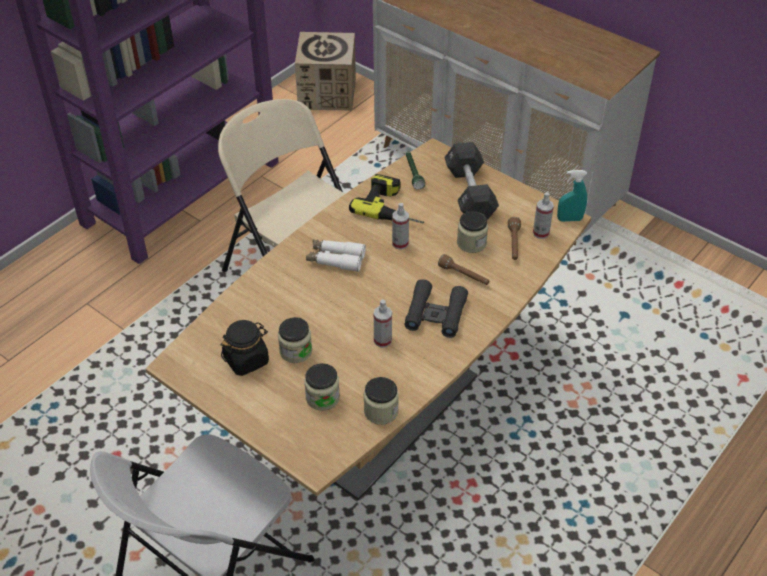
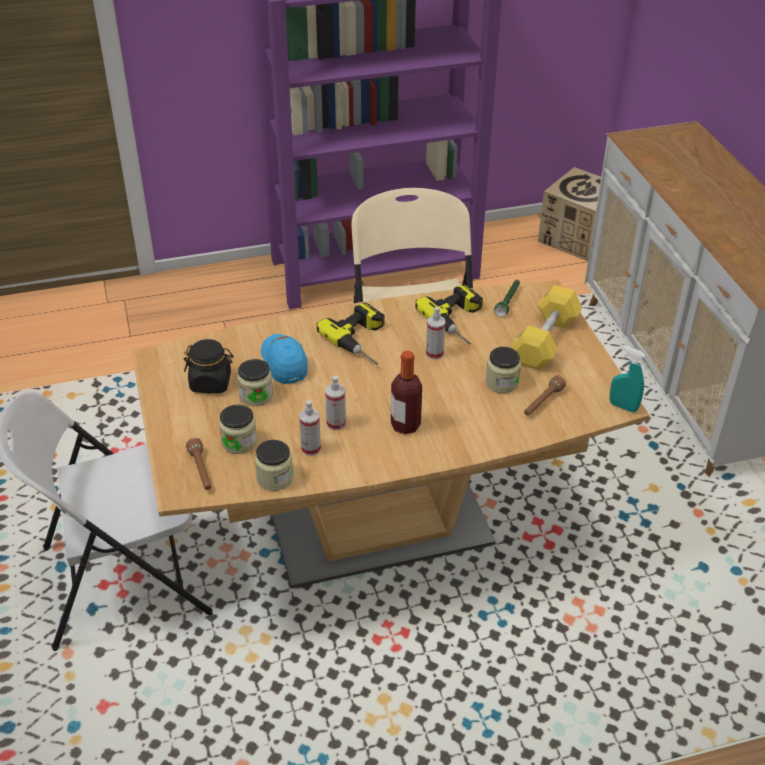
camera: 35 degrees right, 5 degrees down
white binoculars [306,240,366,272] -> power drill [317,302,385,365]
black binoculars [404,279,468,338] -> bottle [391,351,422,434]
brown flashlight [438,254,489,285] -> brown flashlight moved to [186,438,211,490]
black dumbbell [444,142,499,219] -> yellow dumbbell [511,285,582,370]
spray bottle [533,192,554,239] -> spray bottle moved to [299,400,321,456]
none -> blue cap [261,334,308,384]

